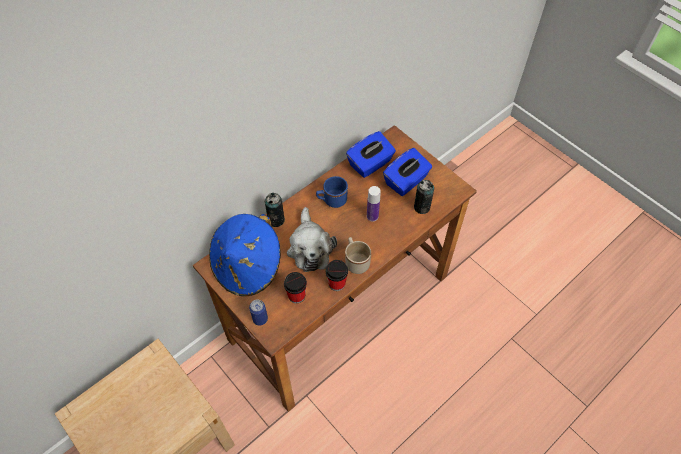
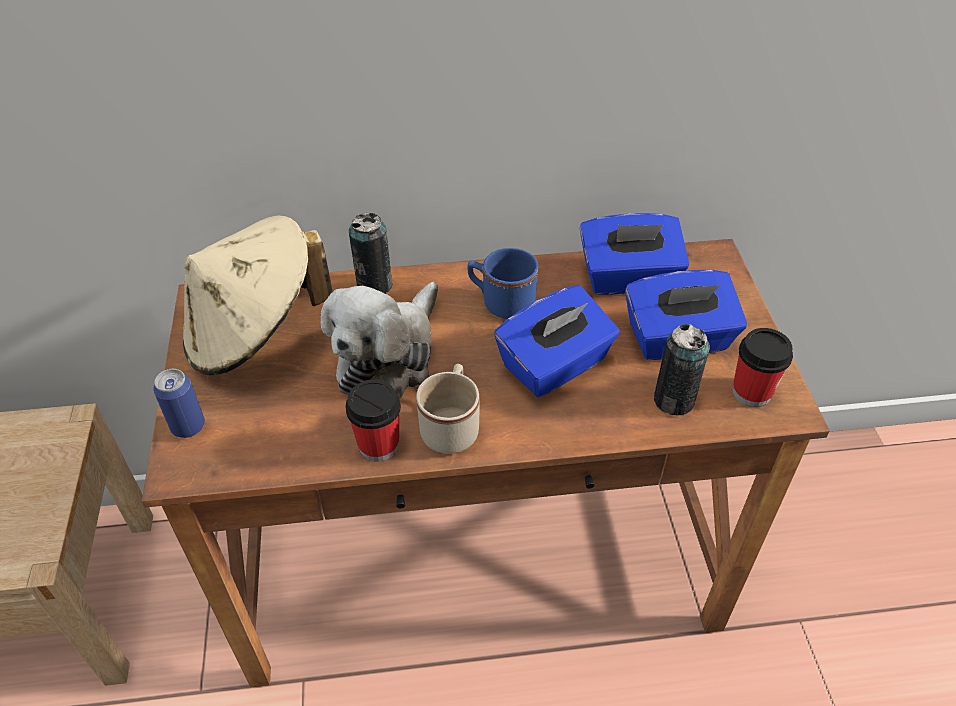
camera: 35 degrees right, 10 degrees down
blue hat [209,214,281,296] -> beige hat [183,216,333,375]
cup [284,272,307,303] -> cup moved to [733,328,793,407]
bottle [367,186,381,222] -> blue tissue box [494,285,620,397]

